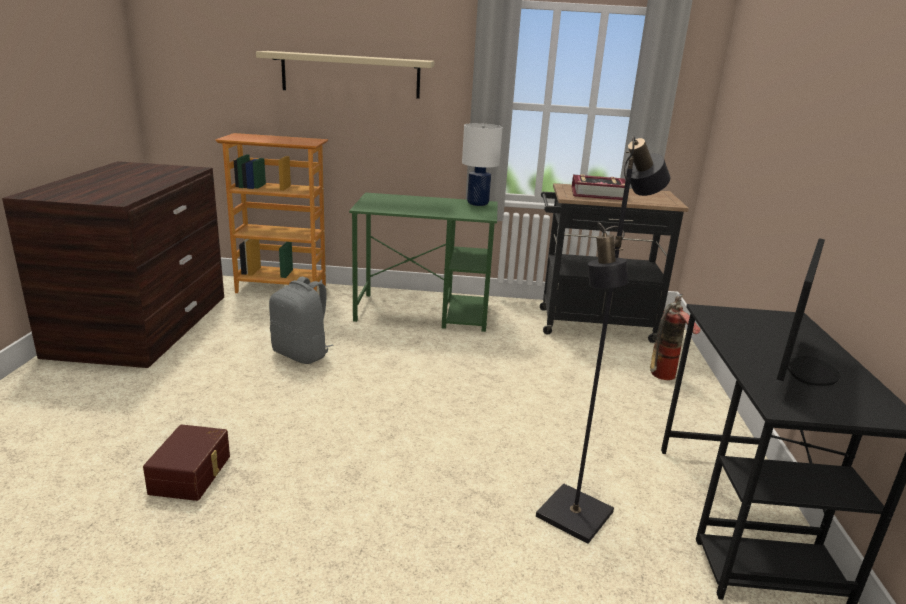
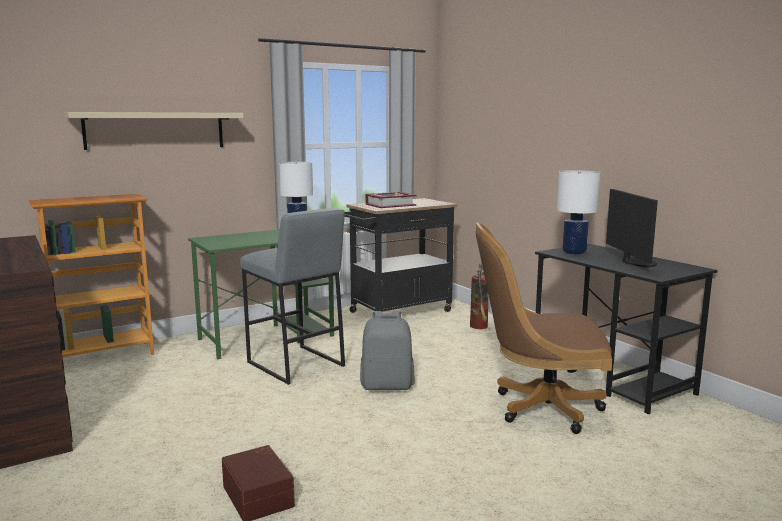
camera: 35 degrees left, 10 degrees down
grey backpack [269,277,334,364] -> grey backpack moved to [360,311,415,390]
black floor lamp [536,136,670,544] -> brown office chair [475,223,612,434]
none -> grey stool [240,208,345,385]
none -> white table lamp [557,170,601,255]

